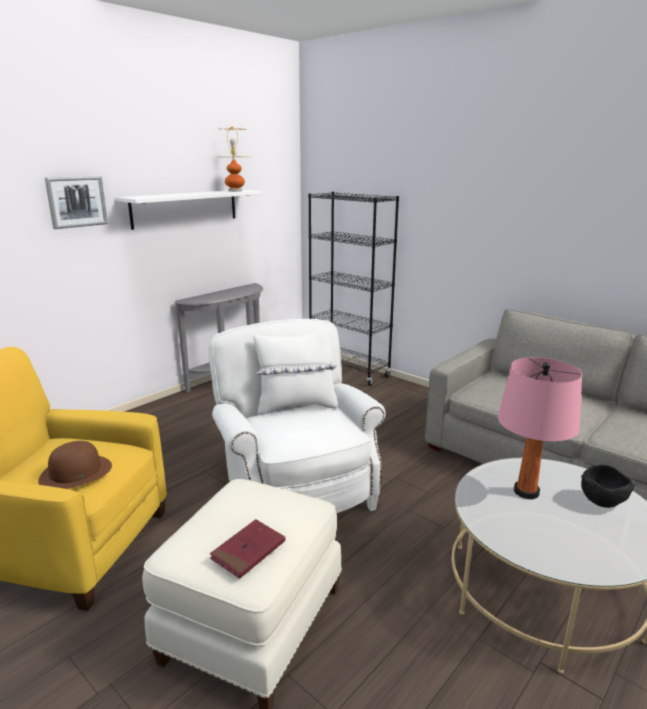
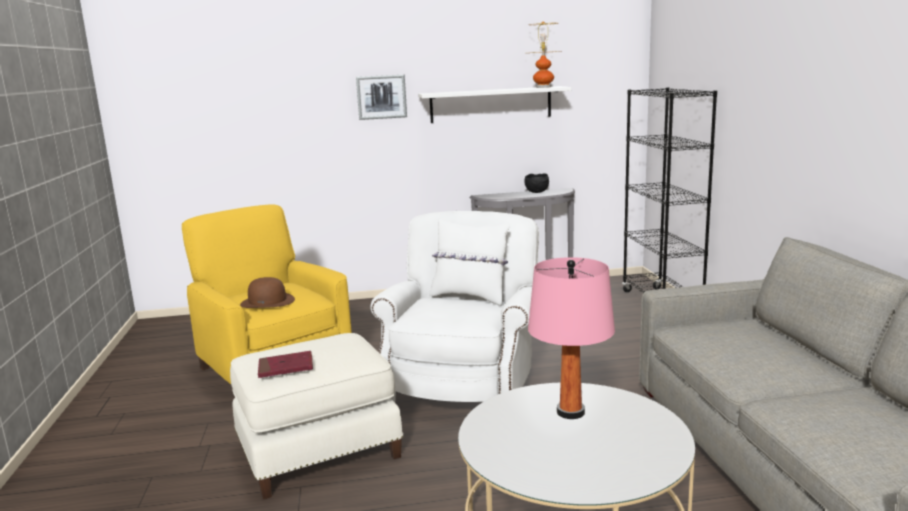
camera: 40 degrees right, 5 degrees down
black bowl [581,465,635,508] -> black bowl moved to [524,173,549,193]

